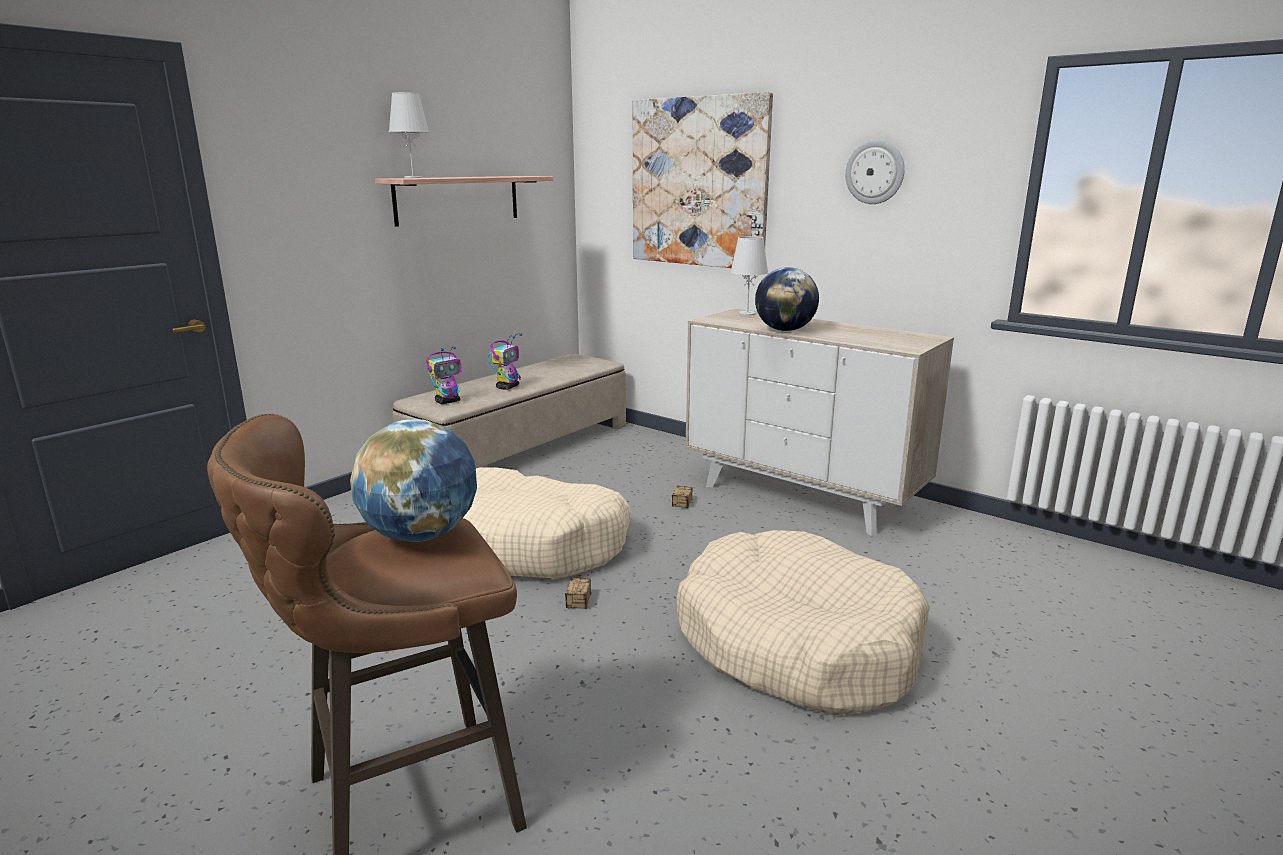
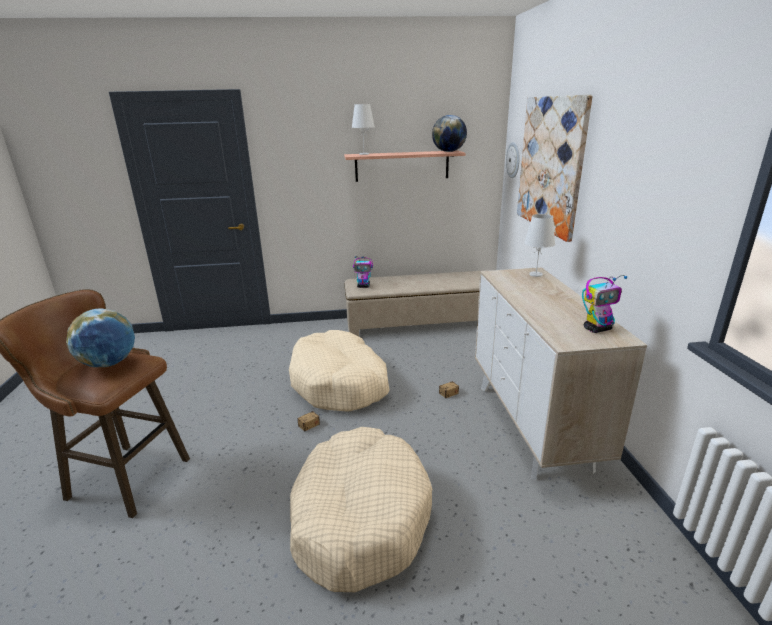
camera: 45 degrees right, 5 degrees up
toy robot [488,333,522,390] -> toy robot moved to [582,275,627,333]
globe [755,267,819,331] -> globe moved to [432,115,467,152]
wall clock [845,140,905,204] -> wall clock moved to [506,142,520,178]

